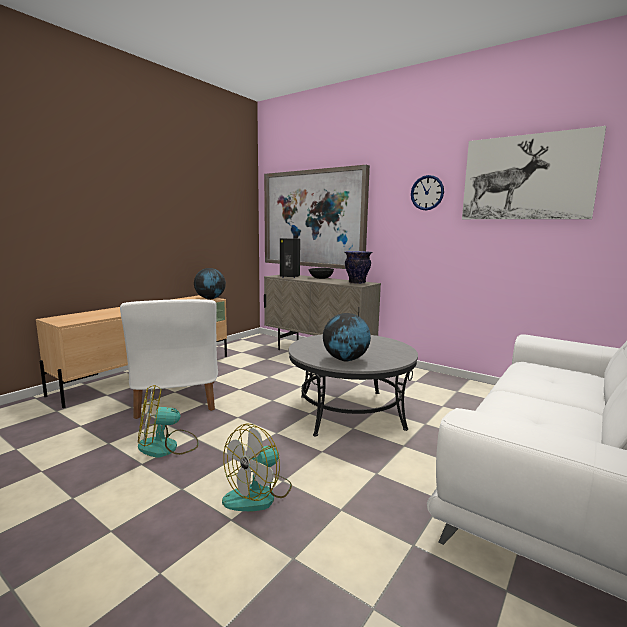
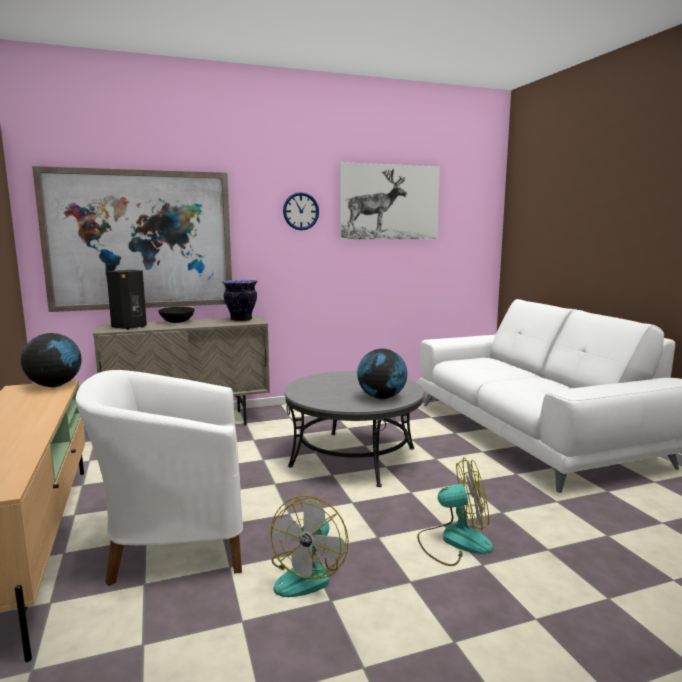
camera: 55 degrees left, 0 degrees up
white armchair [120,299,218,419] -> white armchair turned 150 degrees clockwise [76,370,243,586]
fan [222,423,292,511] -> fan turned 75 degrees counterclockwise [417,457,493,566]

